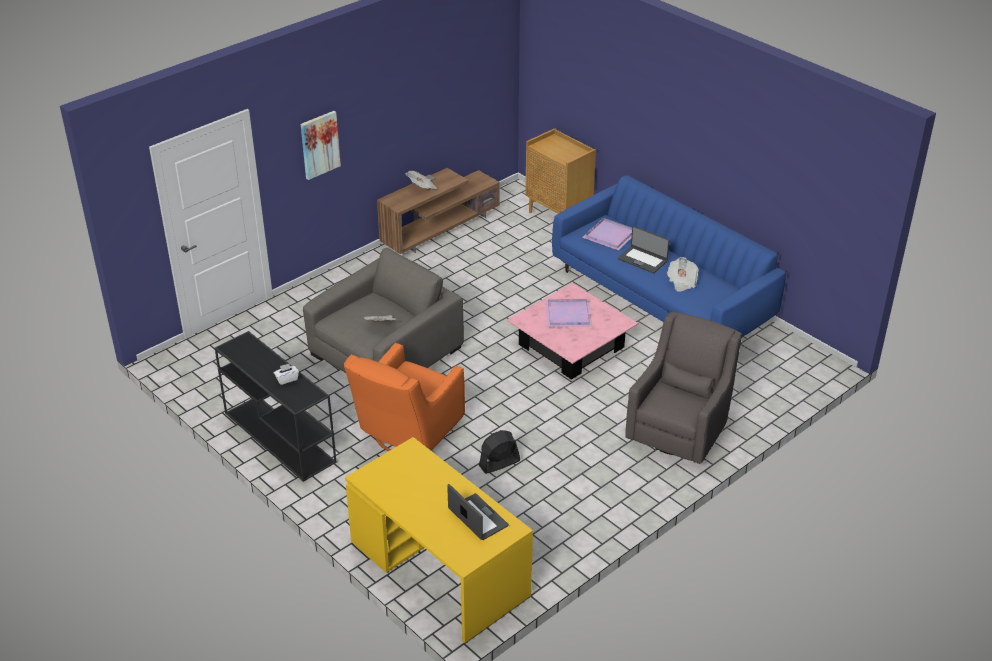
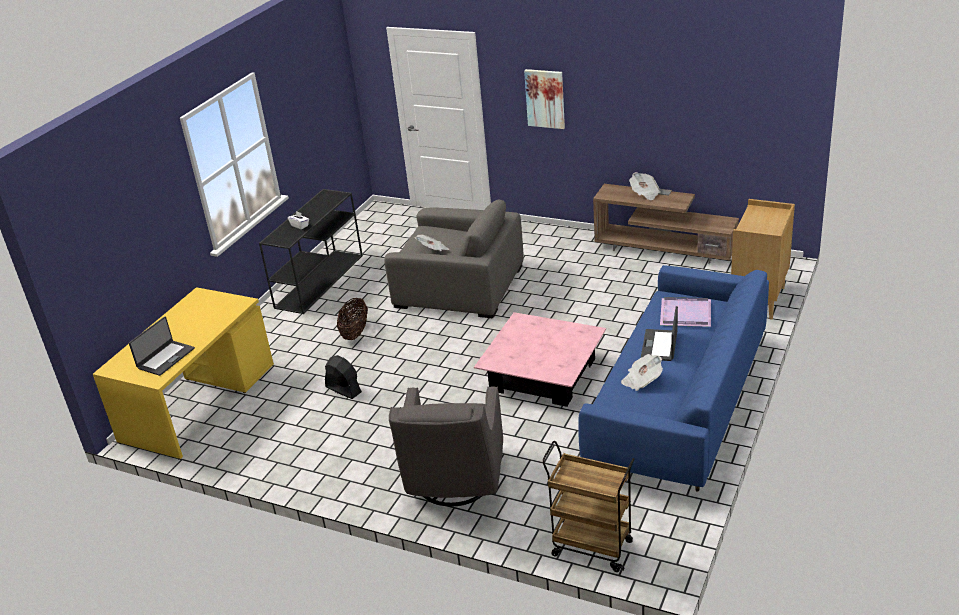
camera: 70 degrees right, 5 degrees down
orange armchair [344,343,465,451] -> basket [337,298,368,340]
purple tray [545,299,592,327] -> none
grey armchair [625,312,742,464] -> grey armchair turned 90 degrees clockwise [389,386,503,507]
none -> brown cart [543,441,634,572]

